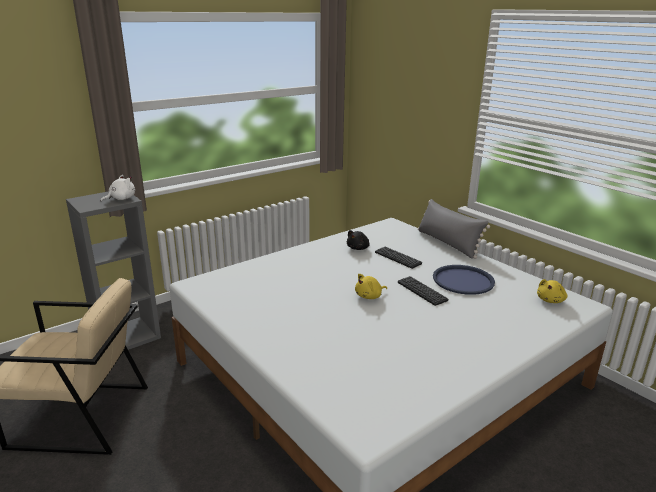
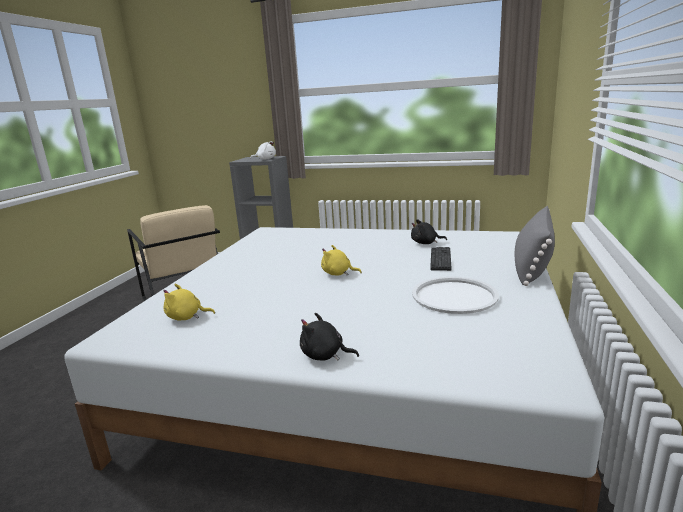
camera: 55 degrees right, 5 degrees down
keyboard [398,276,448,306] -> none
blue tray [433,265,495,295] -> white tray [412,277,499,314]
yellow plush toy [537,279,567,303] -> yellow plush toy moved to [163,284,215,321]
none -> black plush toy [300,313,359,361]

